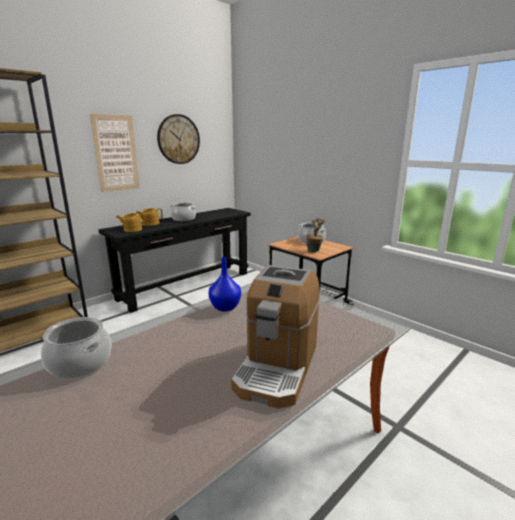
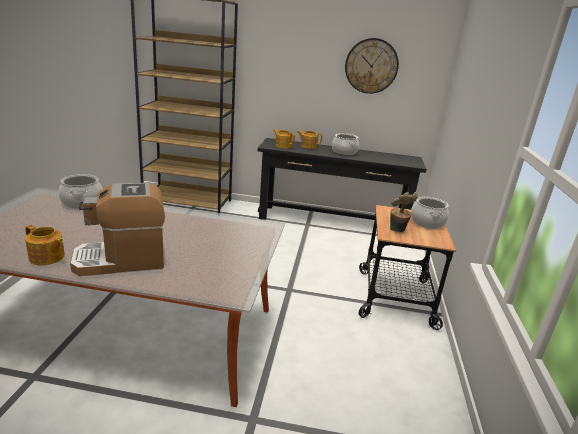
camera: 50 degrees right, 5 degrees up
picture [90,114,140,192] -> none
blue vase [208,257,241,311] -> none
none -> teapot [25,225,65,265]

